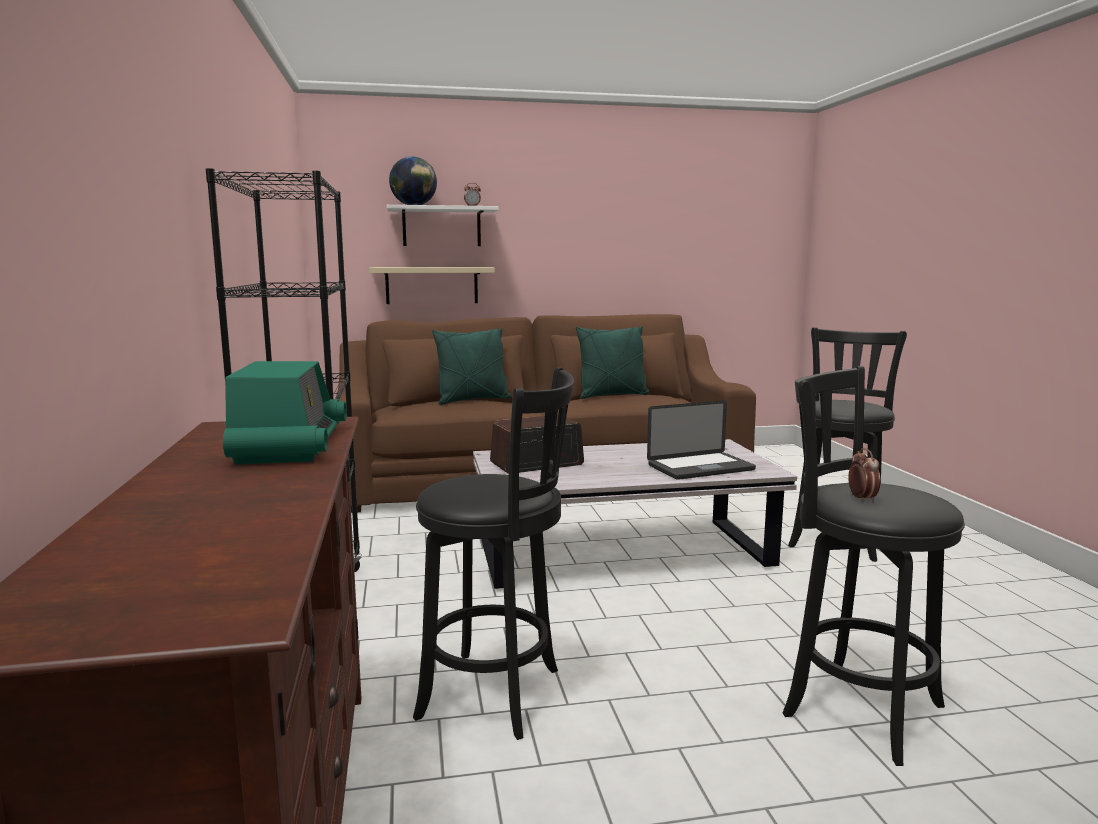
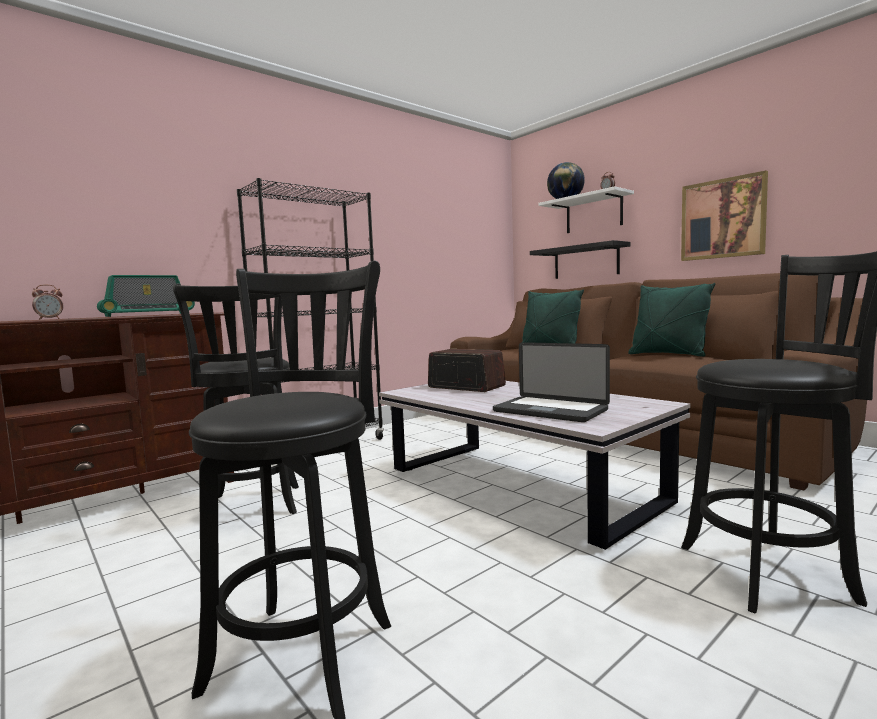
camera: 60 degrees right, 5 degrees down
beige shelf [369,267,495,304] -> black shelf [530,240,630,279]
alarm clock [848,448,881,503] -> alarm clock moved to [32,284,64,319]
none -> picture [681,171,768,261]

